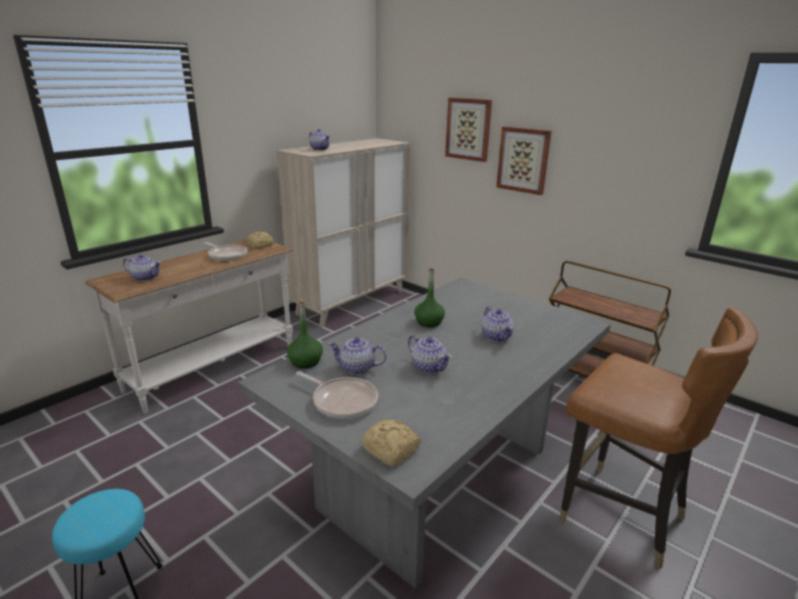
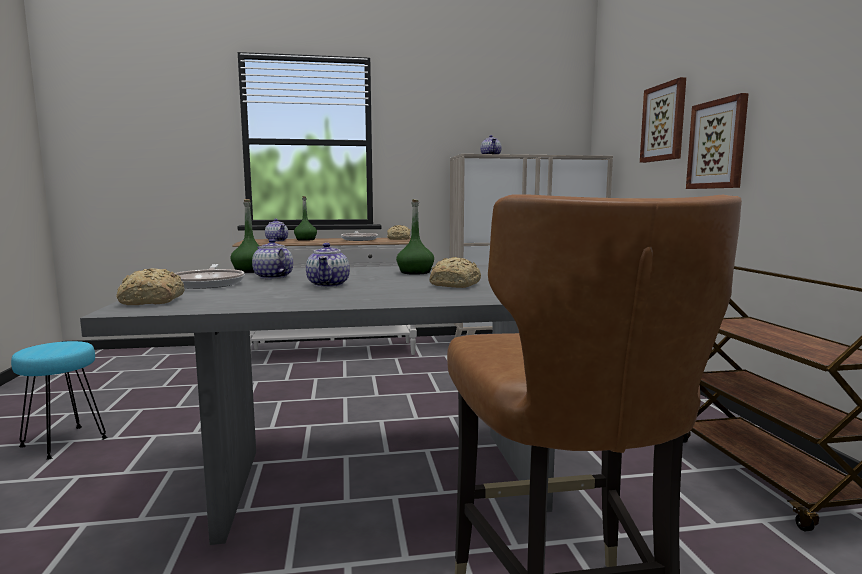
camera: 40 degrees right, 15 degrees down
teapot [482,306,514,342] -> bread [429,257,481,288]
none -> green bottle [294,196,317,241]

